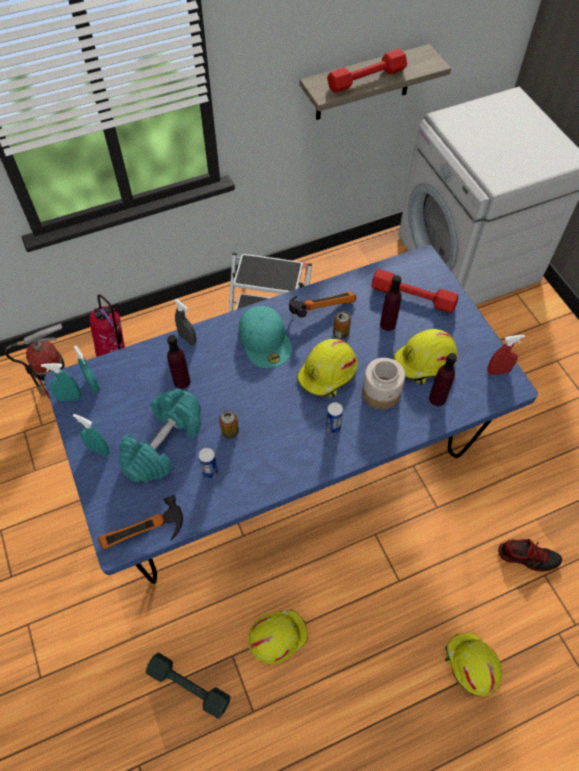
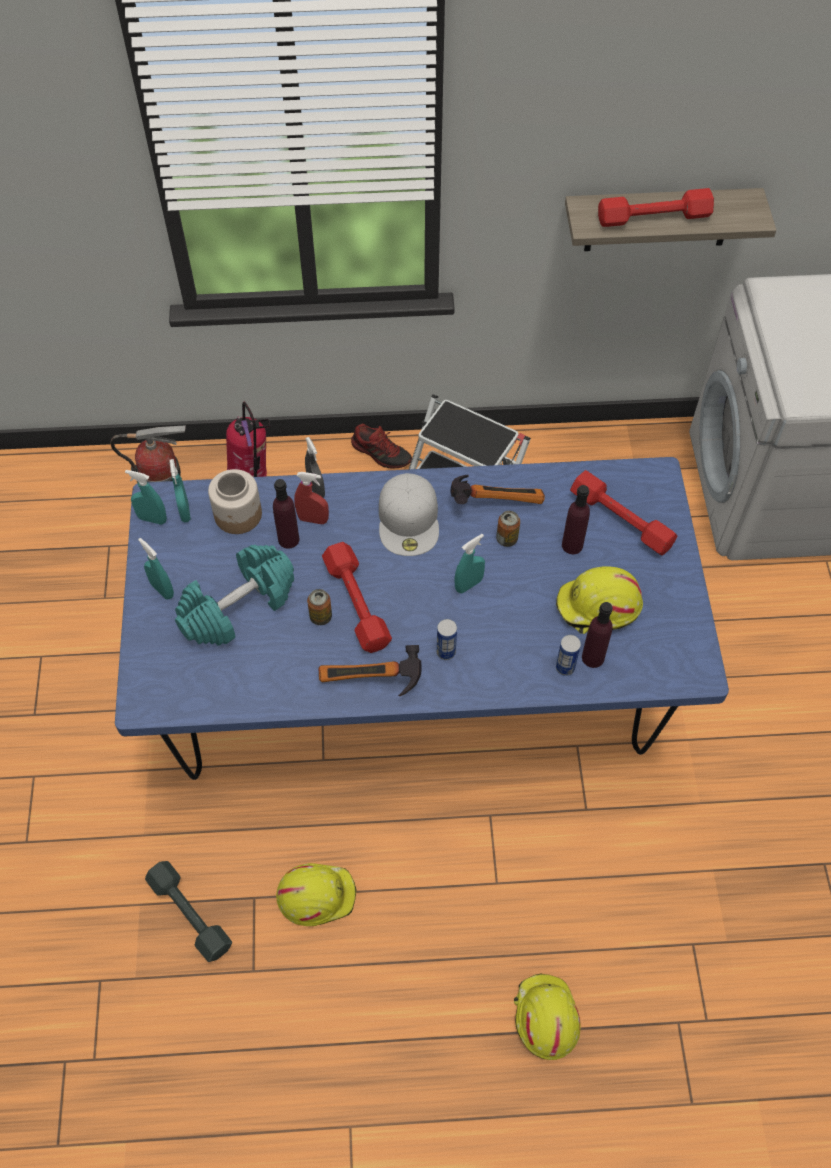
camera: 20 degrees right, 0 degrees up
hammer [98,495,183,549] -> hammer moved to [318,645,421,696]
can [198,448,218,479] -> can moved to [556,635,581,676]
turquoise cap [239,306,292,368] -> white cap [379,473,439,556]
yellow hard hat [297,339,358,397] -> turquoise spray bottle [454,534,485,593]
jar [362,358,405,410] -> jar moved to [208,469,262,534]
red spray bottle [487,335,525,375] -> red spray bottle moved to [294,472,329,524]
shoe [498,539,562,572] -> shoe moved to [351,423,412,469]
none -> red dumbbell [322,542,392,653]

